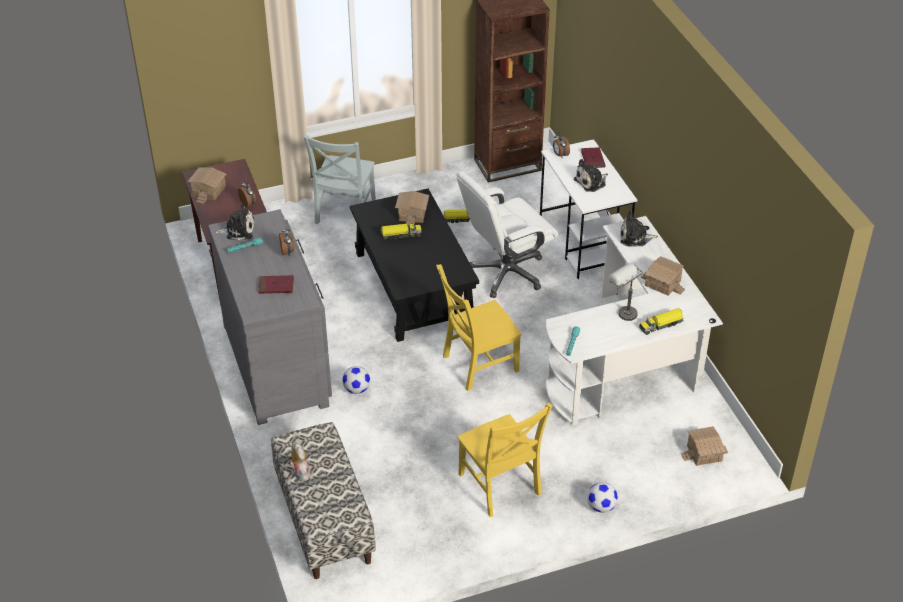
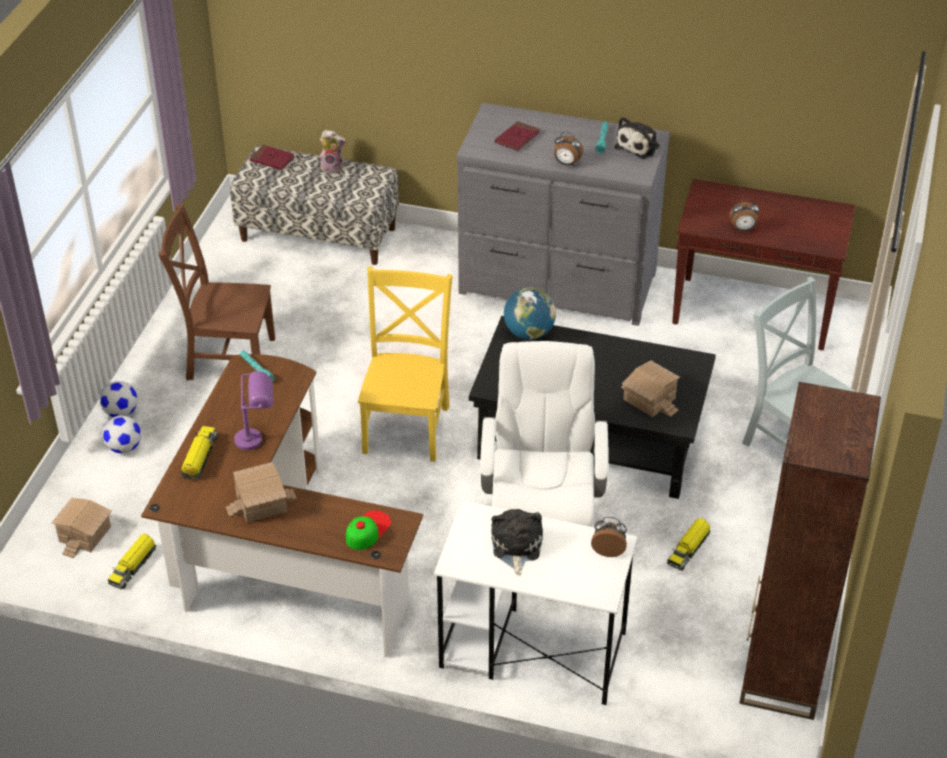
camera: 125 degrees right, 0 degrees up
toy house [187,167,227,204] -> none
football [343,366,370,394] -> football moved to [102,415,141,453]
toy truck [380,224,422,240] -> toy truck moved to [108,534,157,589]
yellow chair [457,402,553,517] -> brown chair [158,204,275,380]
white desk [546,216,723,426] -> brown desk [141,354,423,658]
red book [581,147,606,168] -> red book moved to [249,145,295,170]
grey table lamp [608,263,643,321] -> purple table lamp [234,371,273,450]
plush toy [620,210,658,247] -> cap [346,510,391,550]
none -> globe [504,288,556,340]

